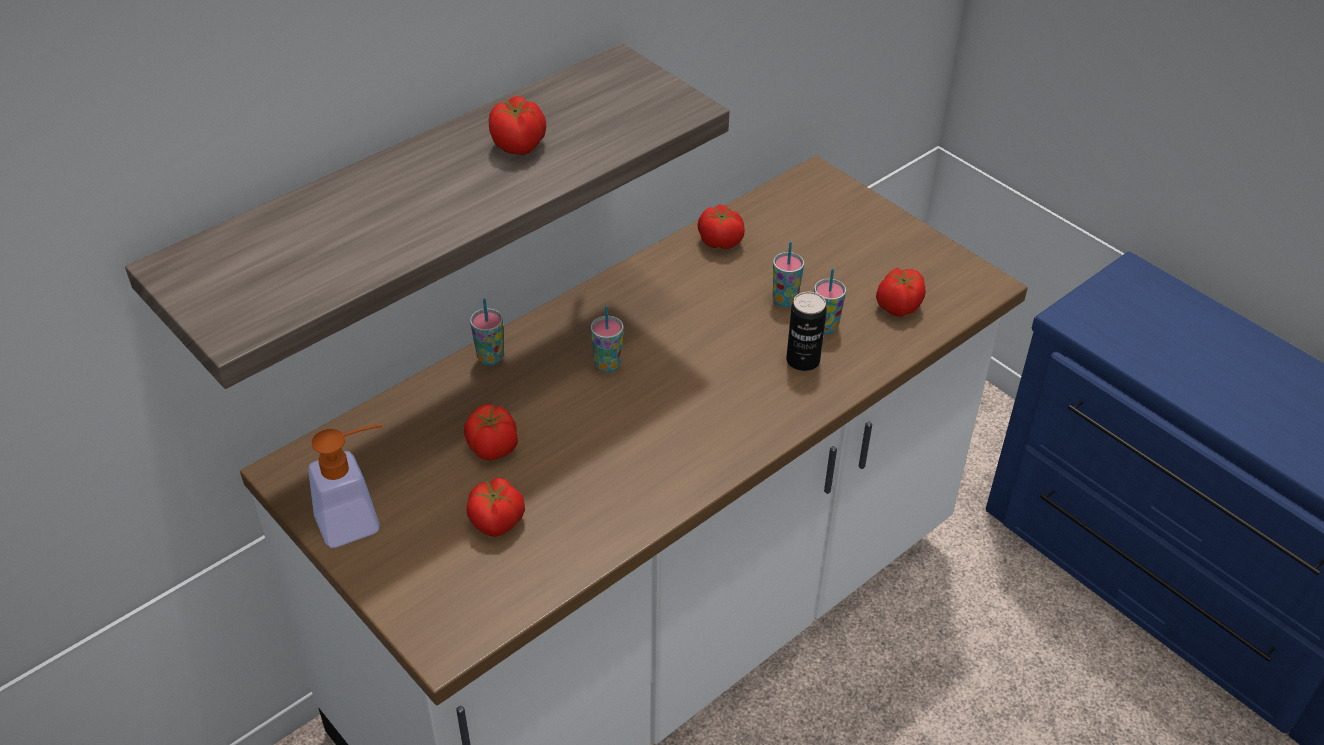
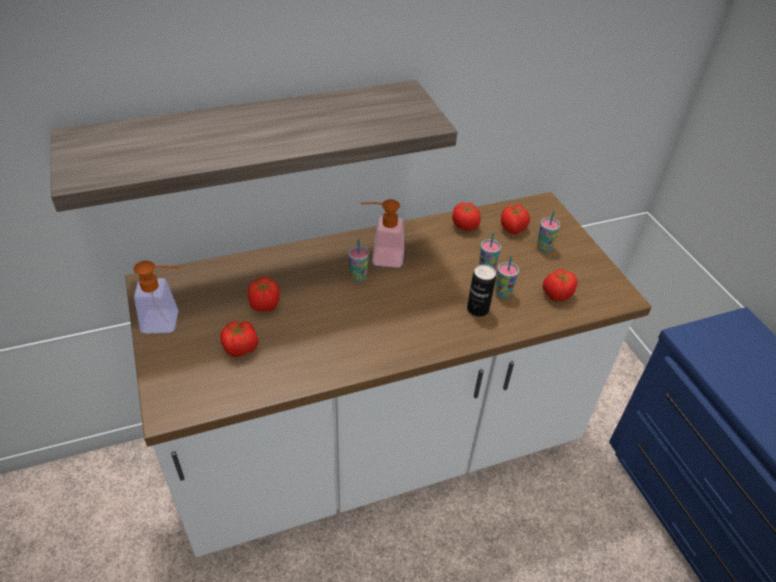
camera: 20 degrees right, 0 degrees up
cup [470,298,504,365] -> cup moved to [537,211,560,252]
tomato [488,96,546,155] -> tomato moved to [501,204,530,234]
none -> soap dispenser [361,199,404,268]

